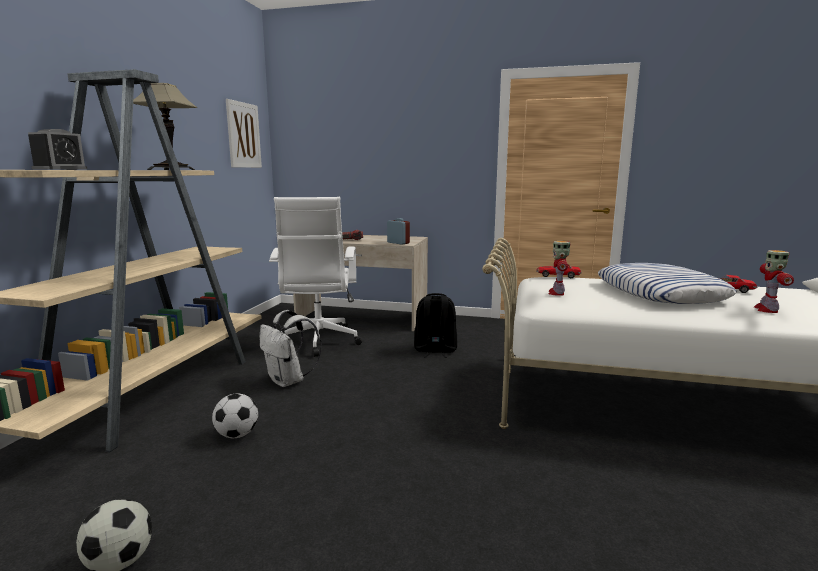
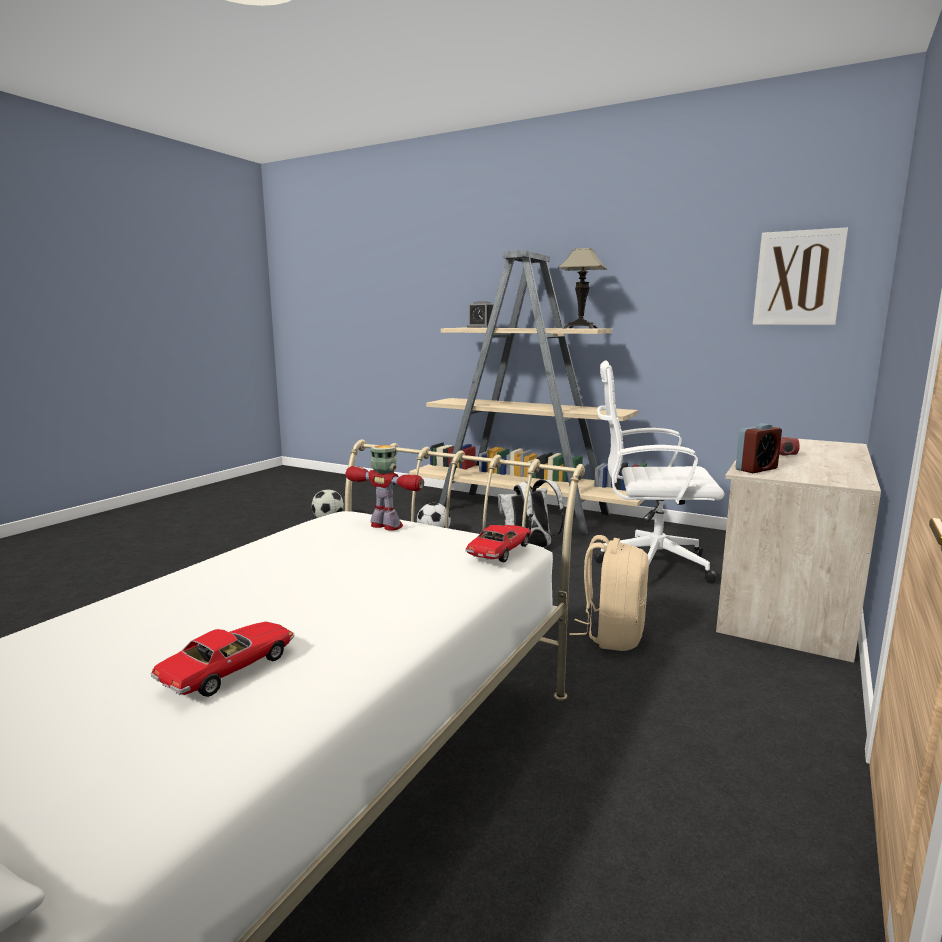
camera: 105 degrees right, 0 degrees up
black backpack [414,293,457,358] -> beige backpack [569,535,649,651]
pillow [598,263,737,304] -> none
toy robot [754,250,794,313] -> none

